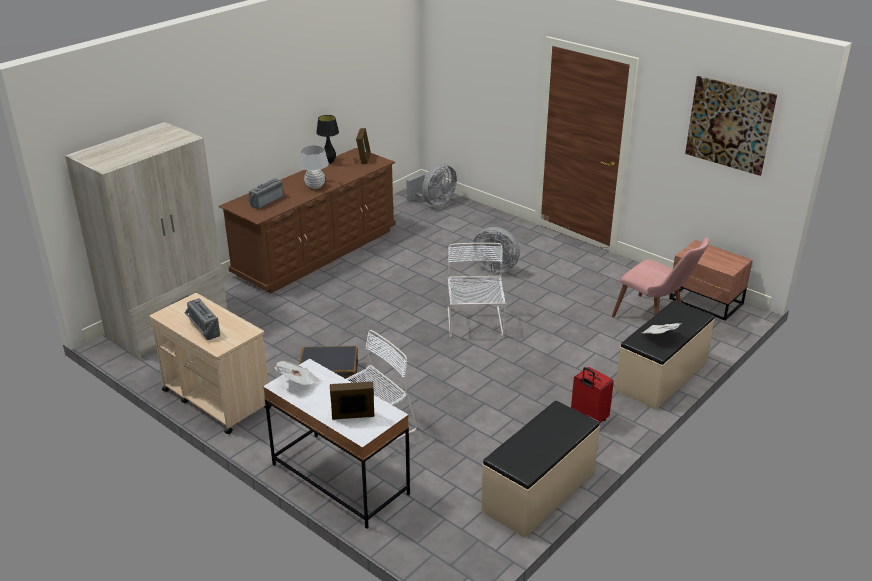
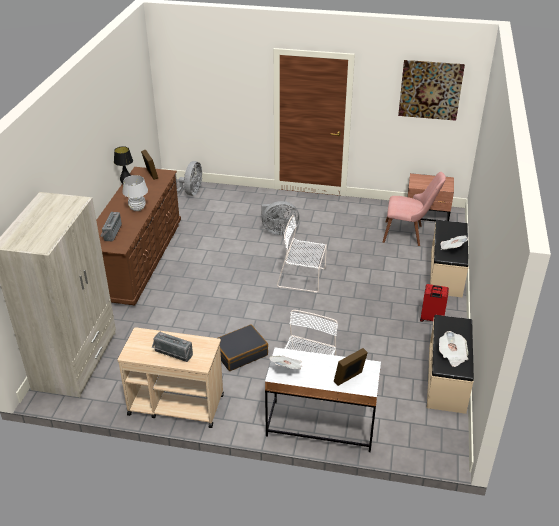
camera: 30 degrees left, 5 degrees up
white chair [447,243,506,337] -> white chair turned 45 degrees counterclockwise [277,215,327,293]
none -> newspaper [439,331,468,367]

